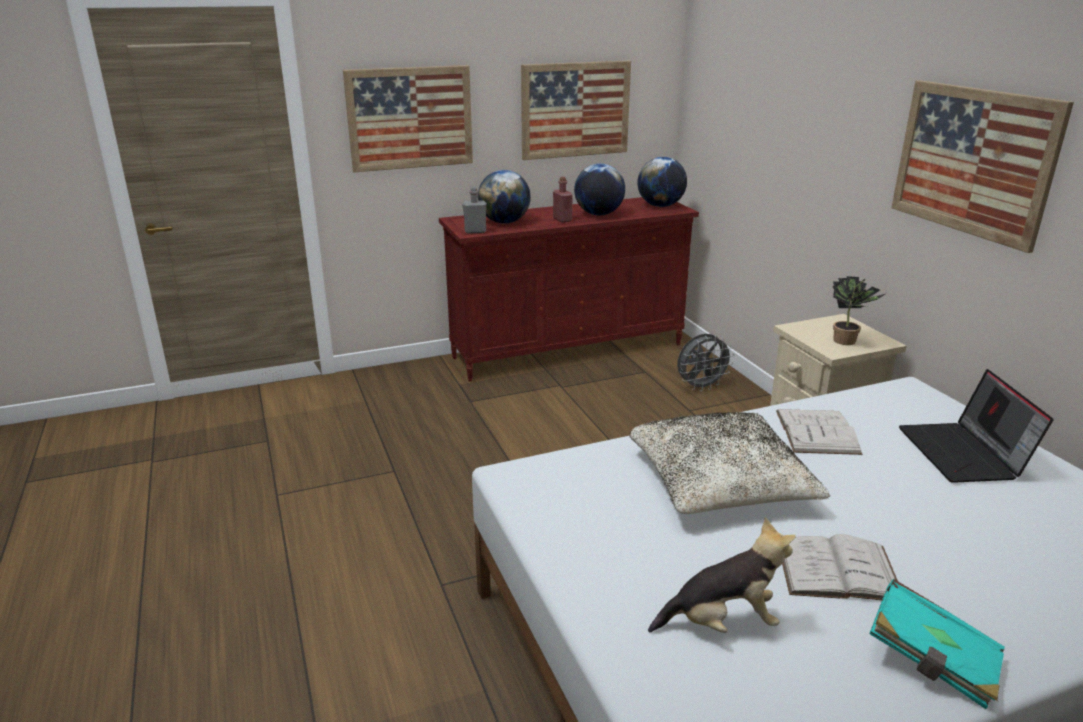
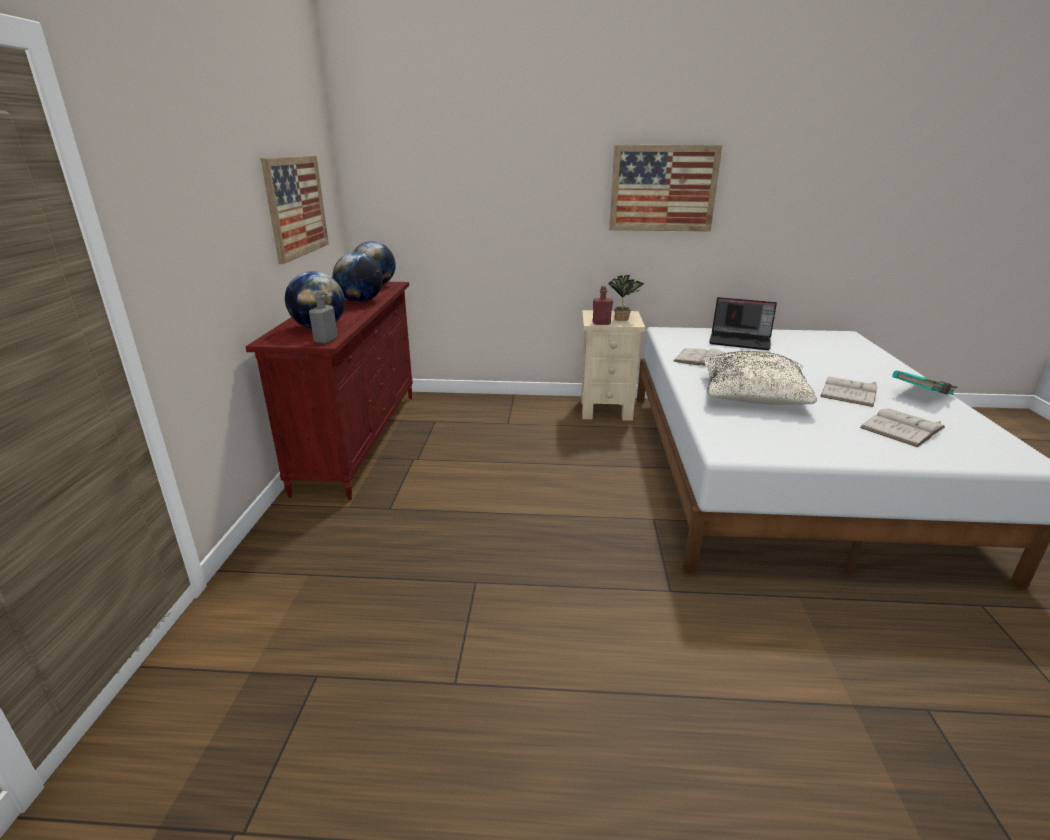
camera: 65 degrees left, 0 degrees up
picture [343,65,473,172] -> none
red bottle [553,177,573,223] -> red bottle moved to [593,286,613,325]
plush toy [648,517,796,633] -> white book [860,409,945,447]
grey fan [677,334,734,392] -> none

